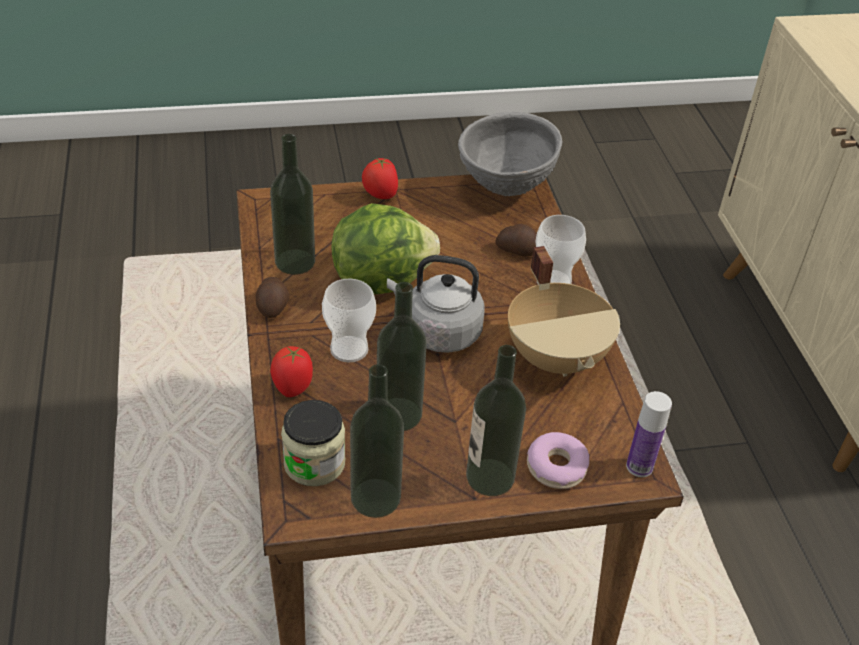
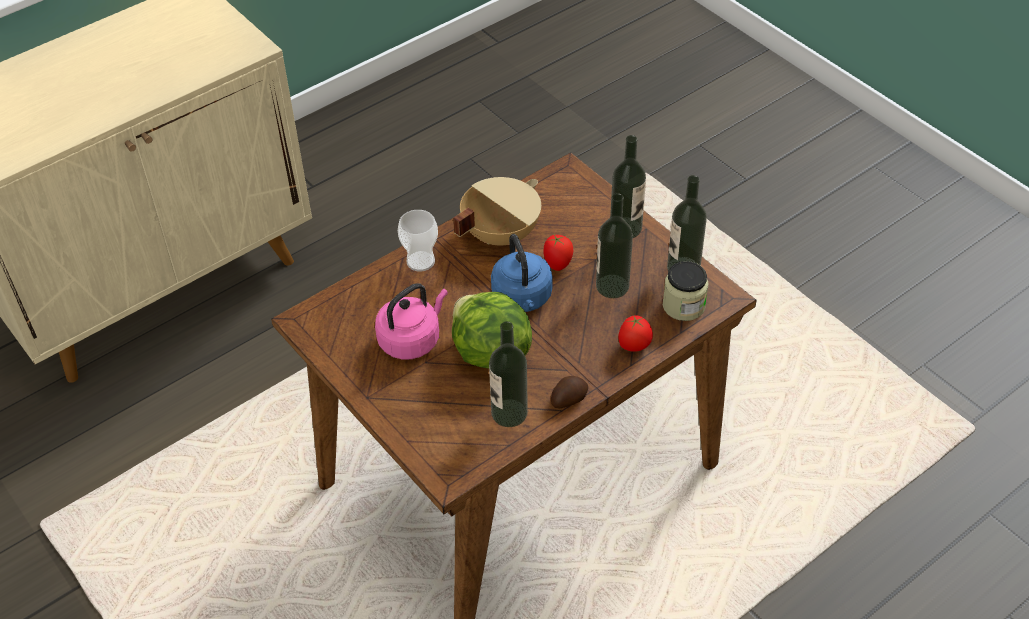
camera: 115 degrees left, 5 degrees up
cup [322,278,376,363] -> none
tomato [362,158,398,199] -> tomato moved to [543,235,573,271]
grey kettle [387,255,485,353] -> blue kettle [491,234,553,312]
grey bowl [458,112,563,196] -> none
potato [495,224,537,257] -> none
donut [527,432,589,489] -> none
bottle [626,391,672,477] -> none
none -> pink kettle [375,283,448,359]

